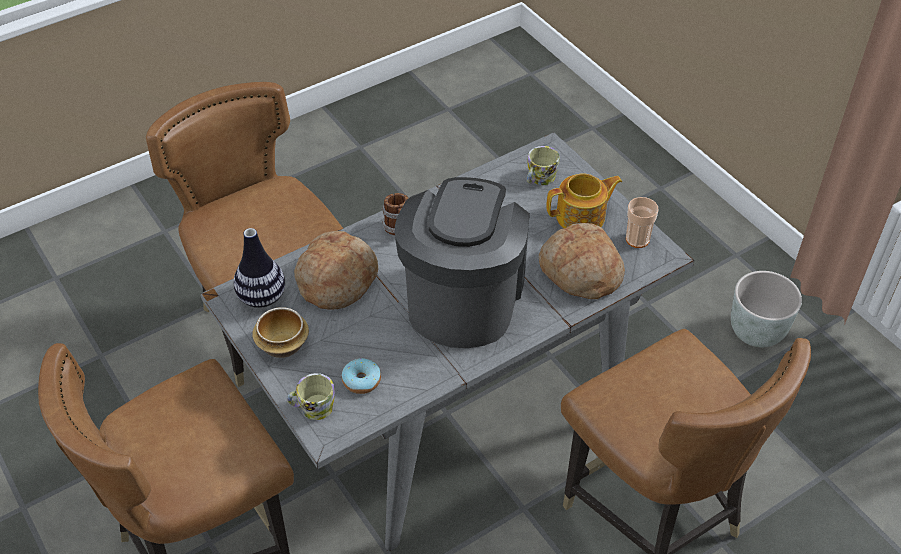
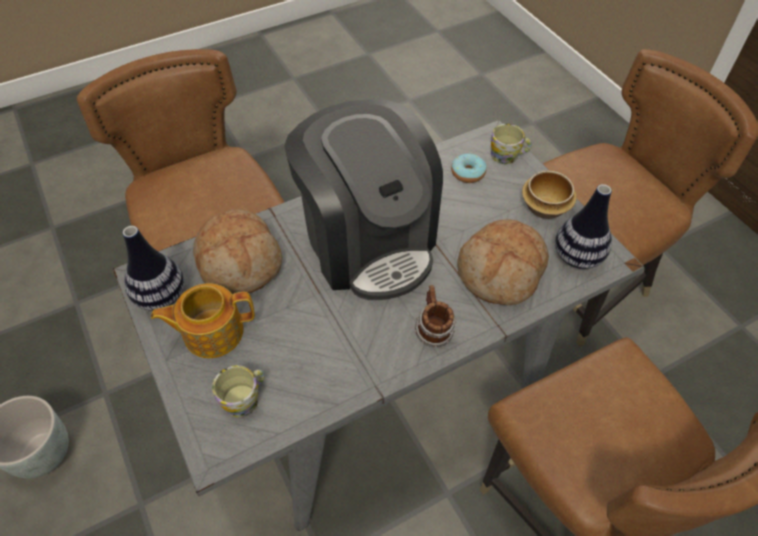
camera: 175 degrees left, 5 degrees up
coffee machine [395,177,530,348] -> coffee machine turned 45 degrees counterclockwise [284,99,443,300]
cup [626,197,658,248] -> vase [122,226,184,311]

